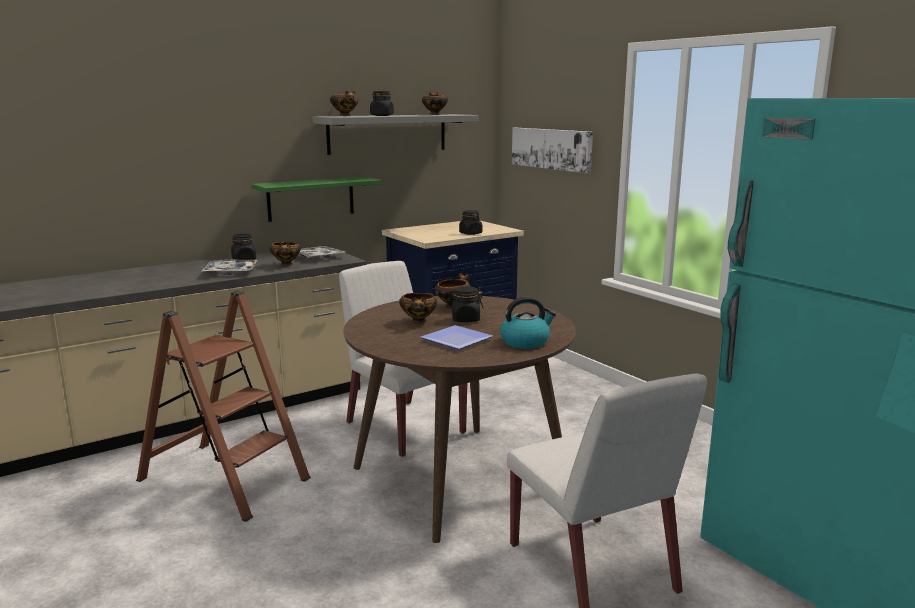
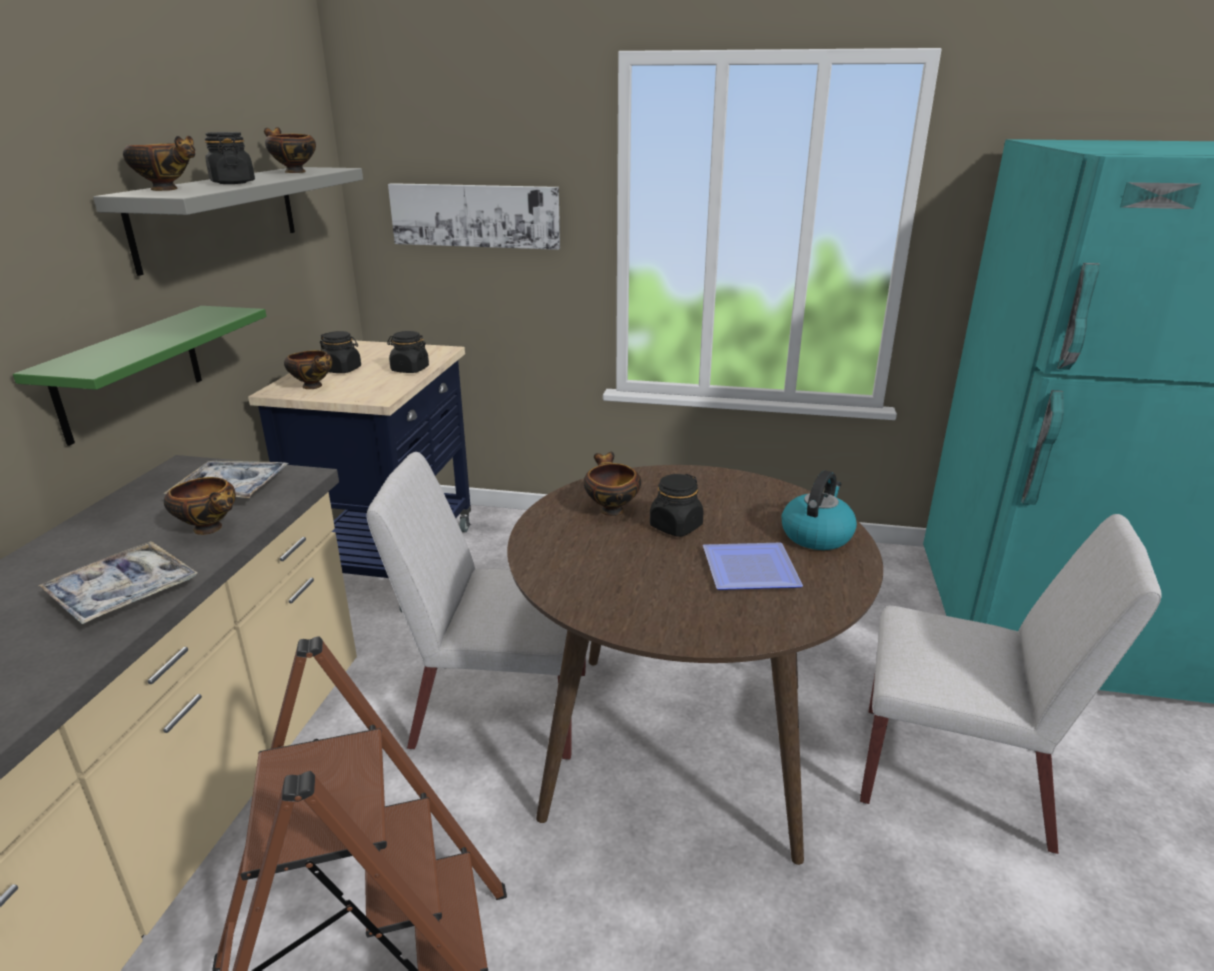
camera: 45 degrees left, 10 degrees up
black jar [231,234,256,260] -> black jar moved to [320,331,361,373]
bowl [399,293,437,324] -> bowl moved to [284,350,332,389]

